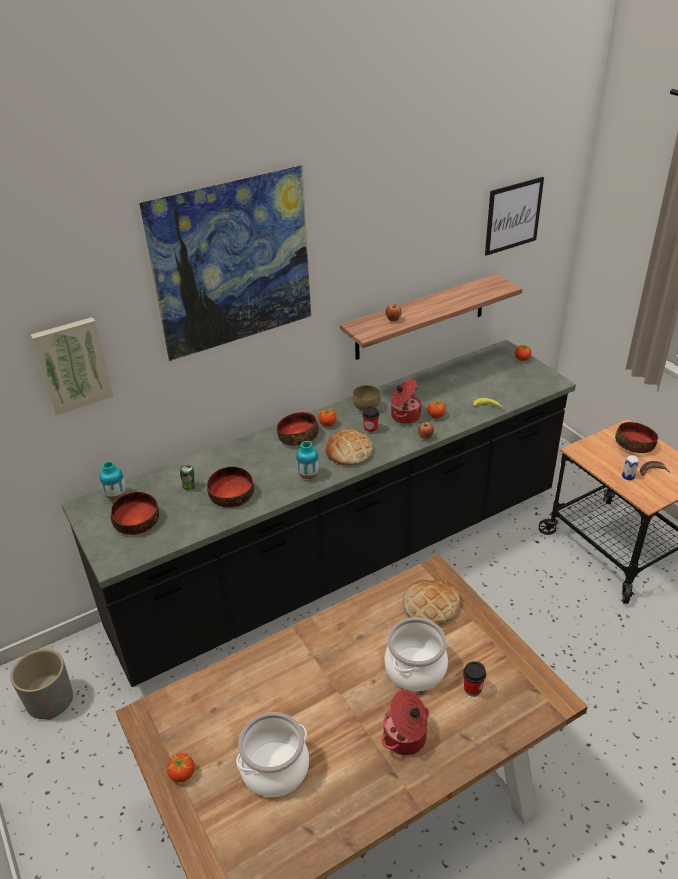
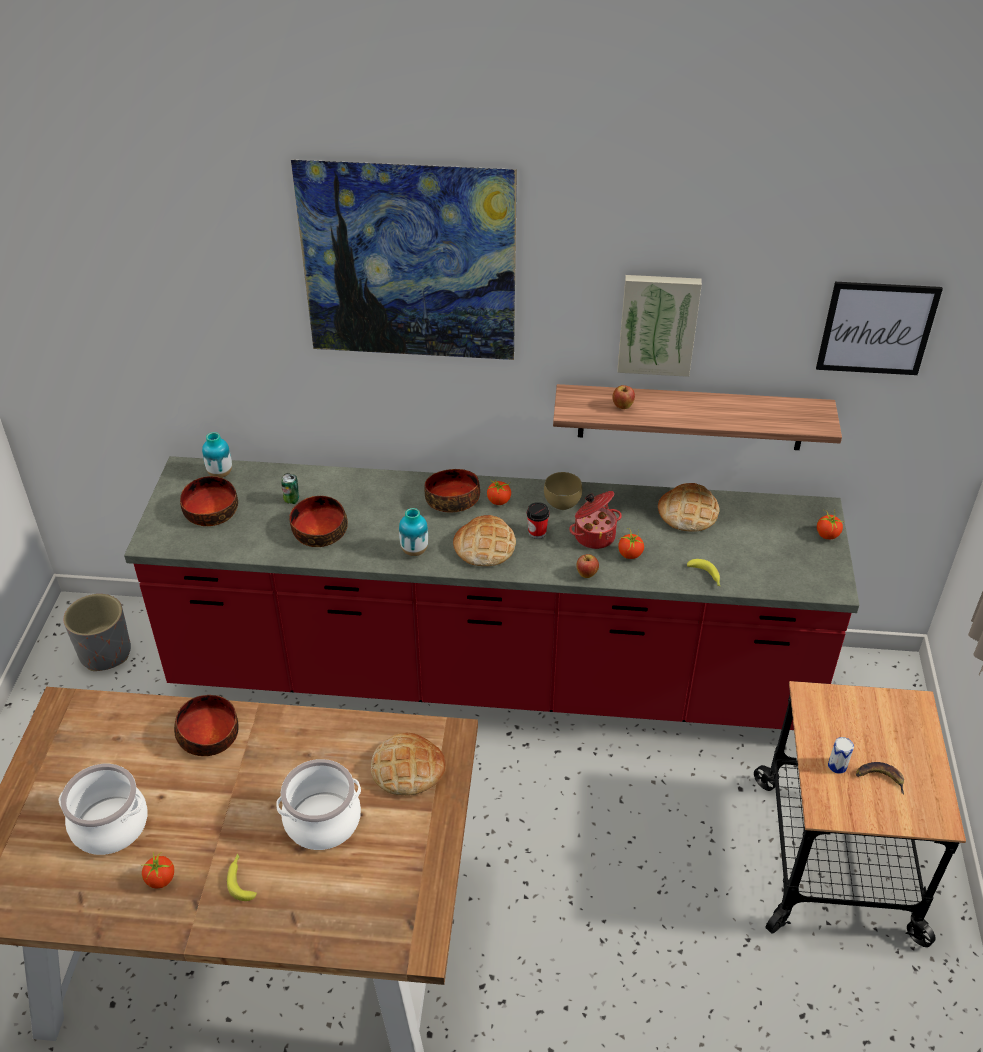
camera: 35 degrees right, 5 degrees up
picture [30,317,114,415] -> picture moved to [618,275,702,377]
black counter [61,339,576,687] -> red counter [124,456,859,730]
tomato [166,753,194,782] -> tomato moved to [142,852,174,888]
cooking pot [382,690,429,755] -> banana [227,854,257,901]
cup [463,661,486,697] -> none
bowl [615,422,658,453] -> bowl moved to [174,695,239,756]
none -> bread [658,483,720,532]

